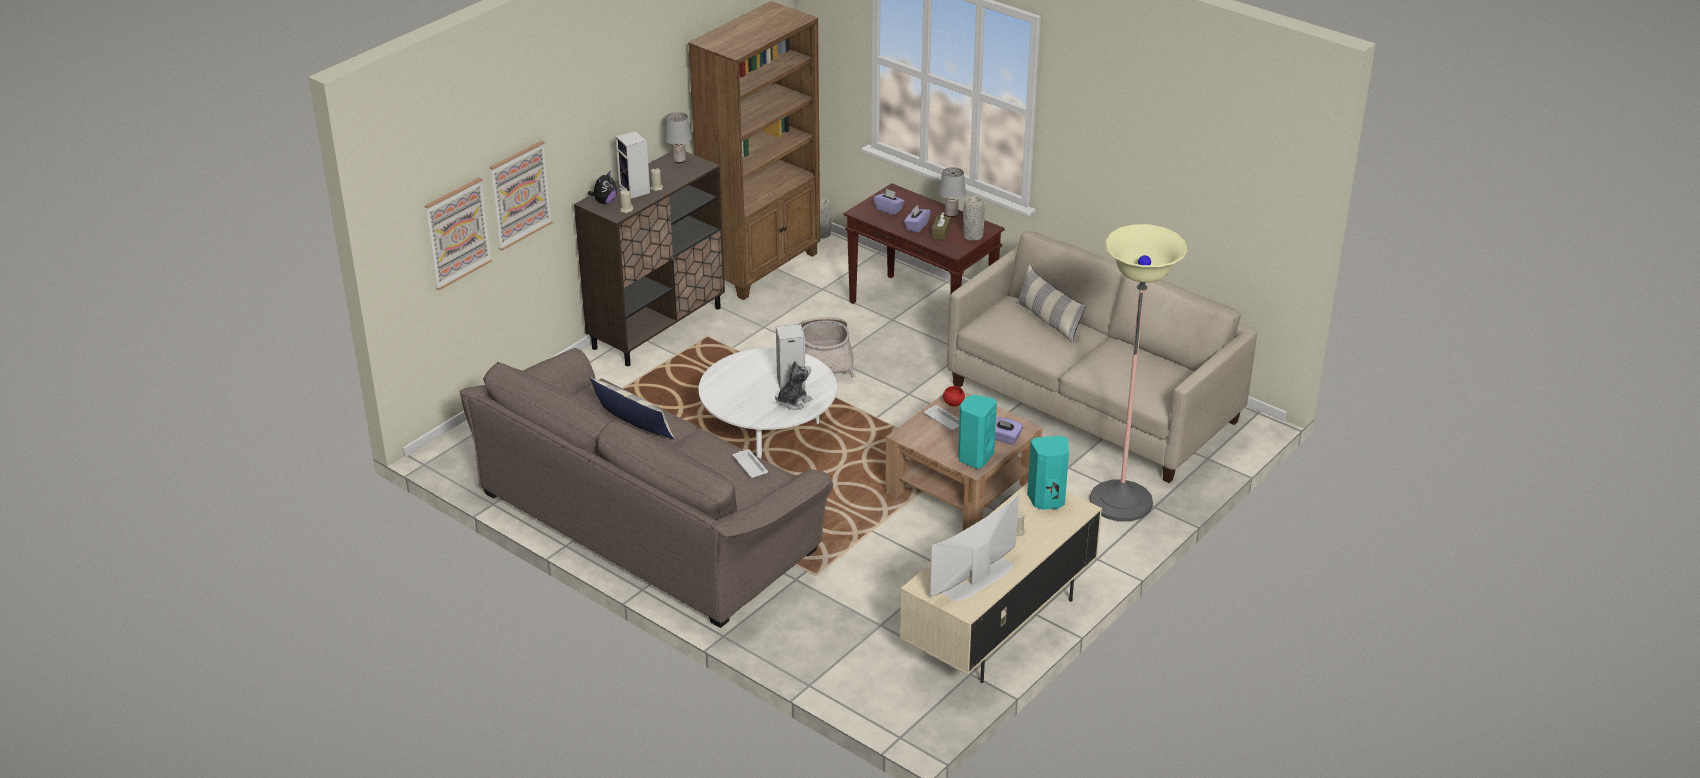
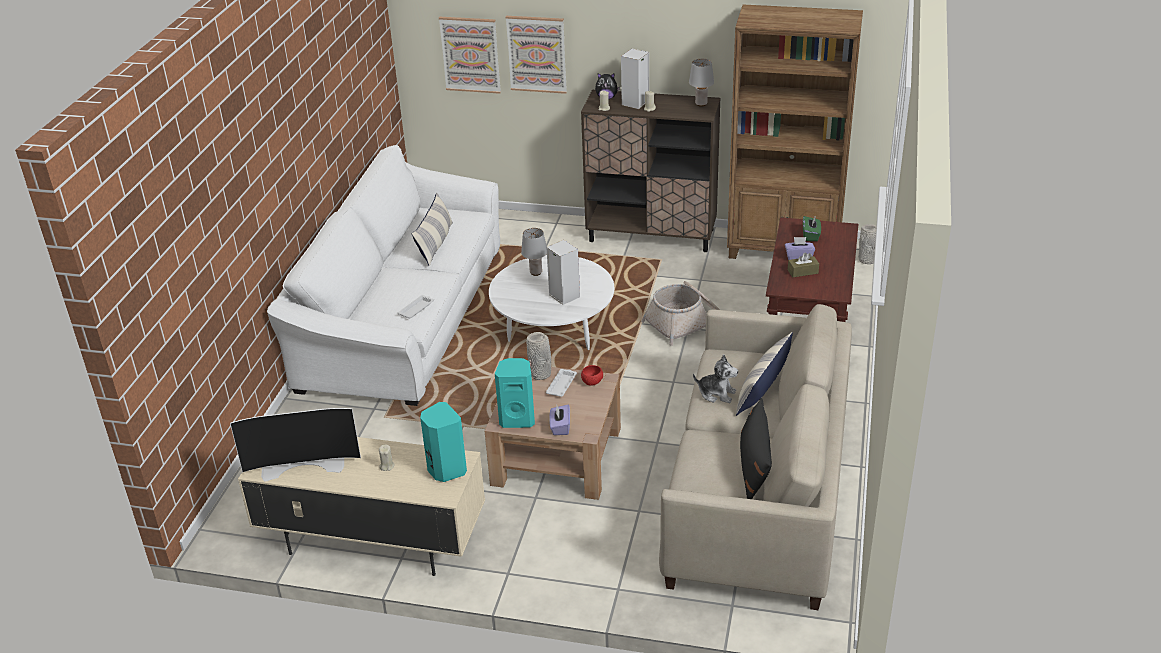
camera: 65 degrees right, 0 degrees up
brown sofa [459,348,833,628] -> white sofa [267,145,500,406]
plush toy [775,361,813,410] -> plush toy moved to [693,354,738,403]
purple tissue box [874,189,904,215] -> green tissue box [803,215,821,241]
television [930,494,1019,601] -> television turned 150 degrees clockwise [230,408,361,482]
grey table lamp [939,167,966,217] -> grey table lamp moved to [521,228,547,276]
grey vase [963,196,985,241] -> grey vase moved to [526,332,551,380]
floor lamp [1090,224,1187,521] -> none
none -> black pillow [740,397,772,499]

